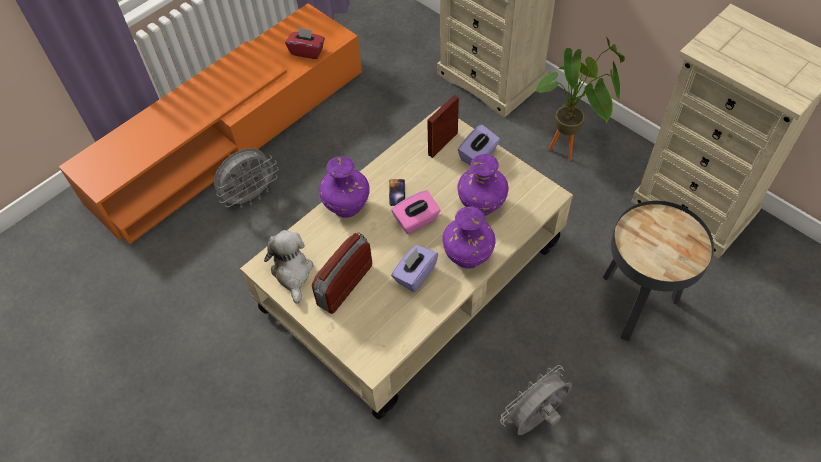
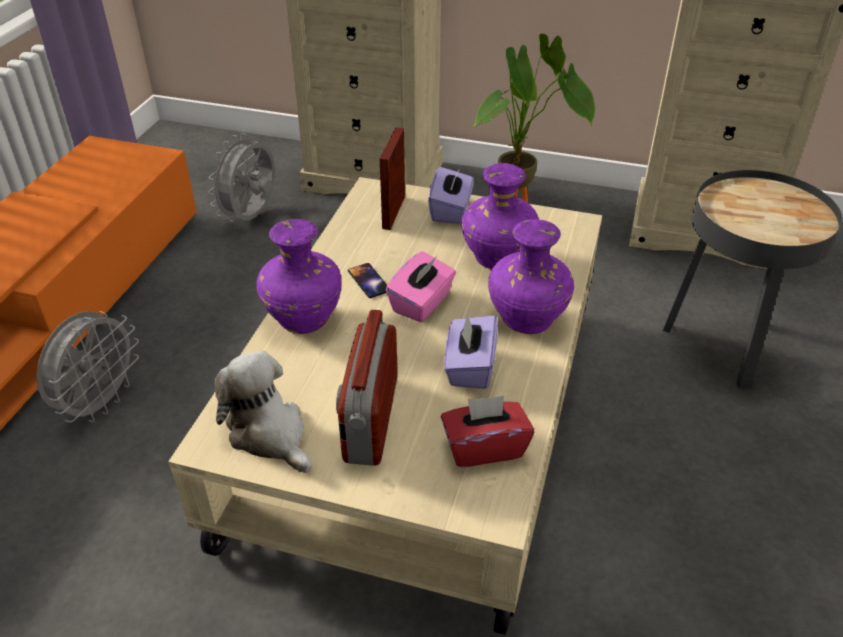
camera: 30 degrees left, 15 degrees down
red tissue box [285,27,325,59] -> red tissue box moved to [441,395,534,467]
grey fan [500,365,572,435] -> grey fan moved to [208,133,275,222]

